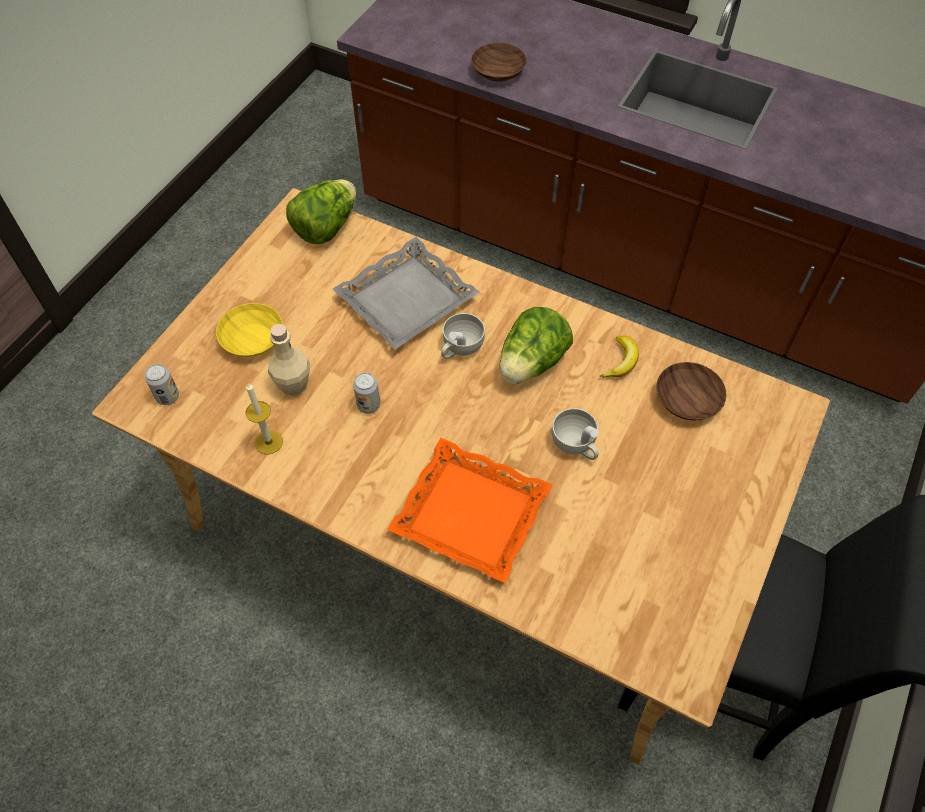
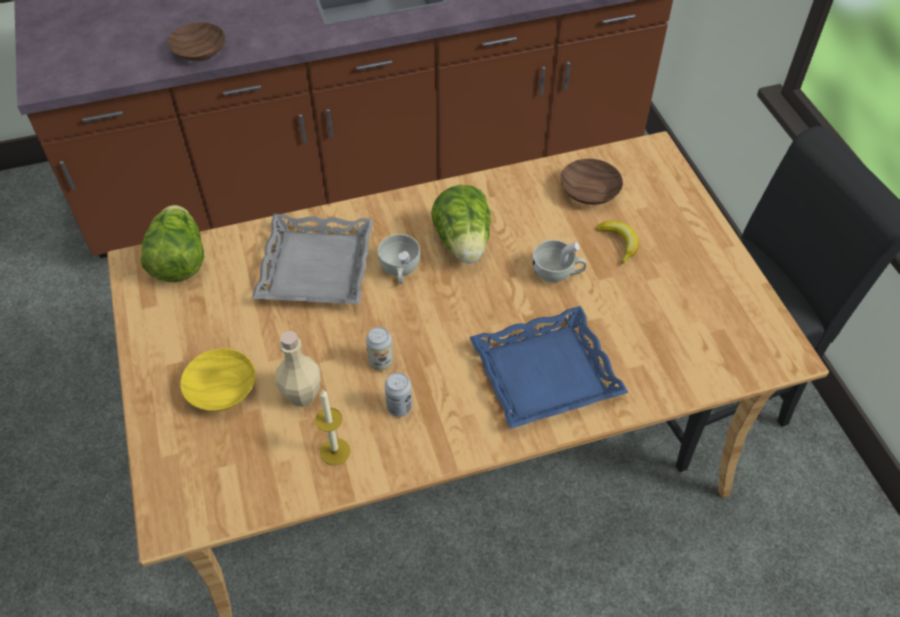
camera: 45 degrees left, 5 degrees down
can [145,364,179,405] -> can moved to [385,372,412,417]
orange tray [387,438,553,583] -> blue tray [470,306,629,429]
banana [599,336,639,378] -> banana moved to [596,221,639,265]

